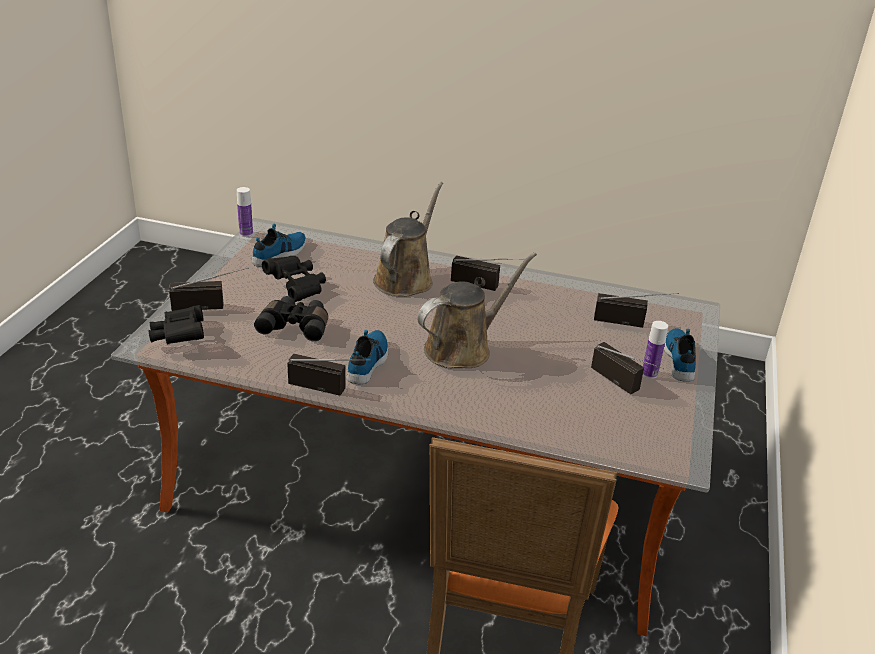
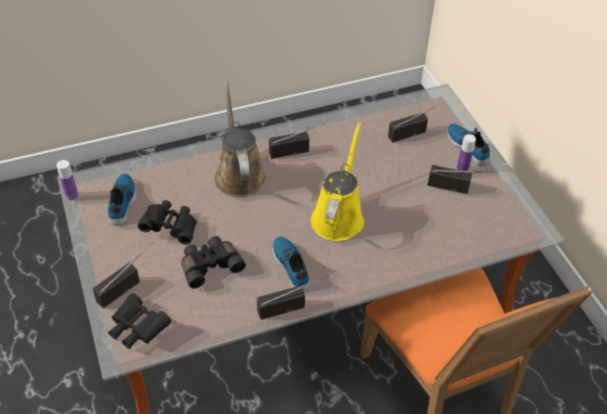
camera: 35 degrees left, 15 degrees up
brown watering can [417,252,537,368] -> yellow watering can [311,122,364,241]

